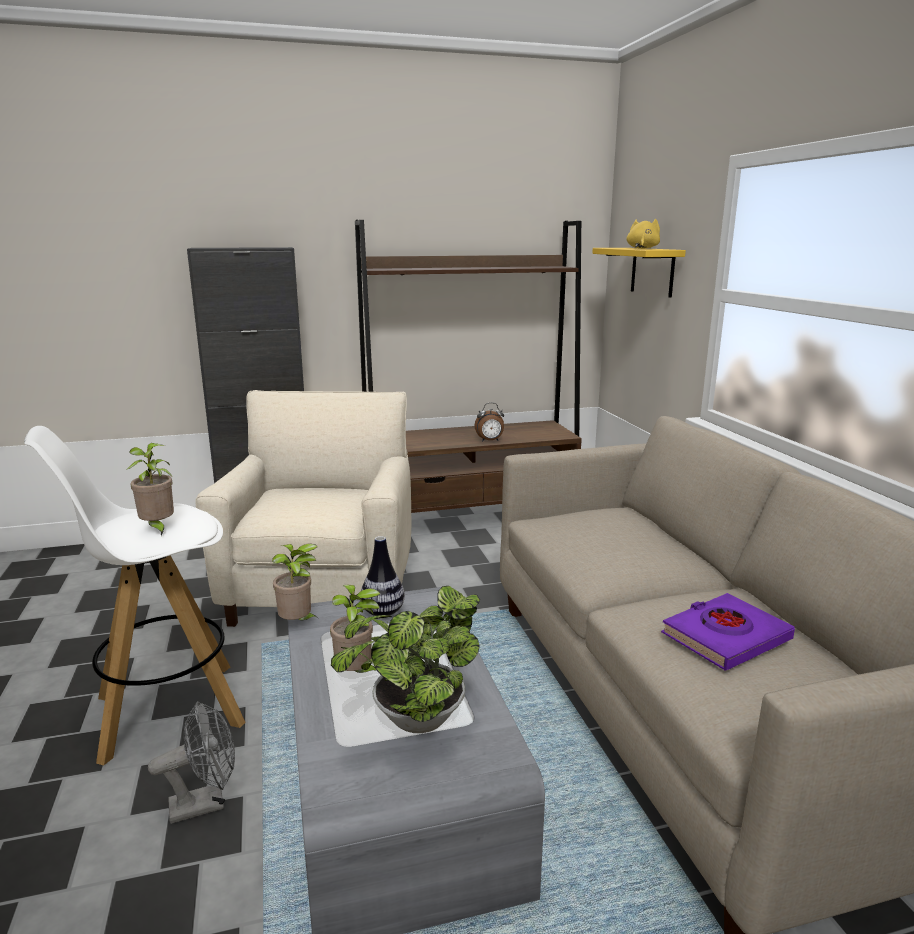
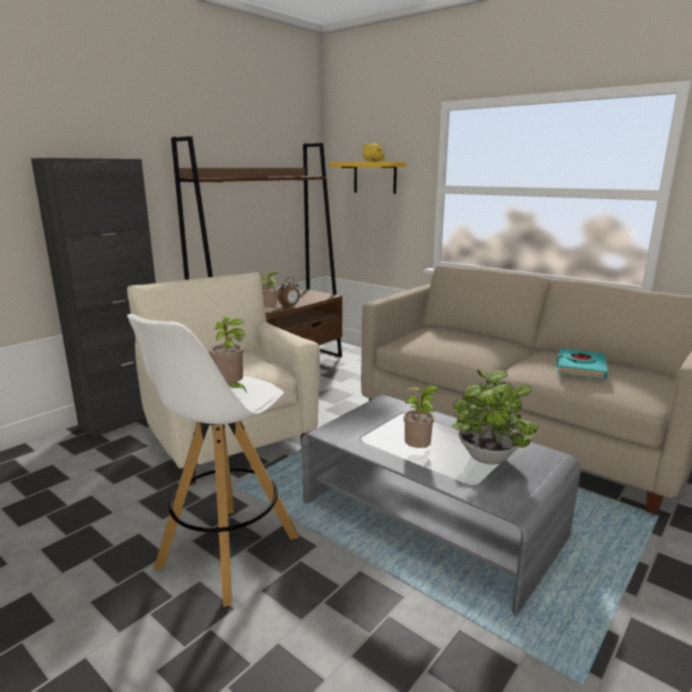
camera: 35 degrees left, 0 degrees up
grey fan [148,701,235,824] -> none
potted plant [272,544,319,621] -> potted plant moved to [261,271,277,308]
vase [361,536,405,616] -> none
purple book [661,593,795,671] -> turquoise book [557,348,608,380]

